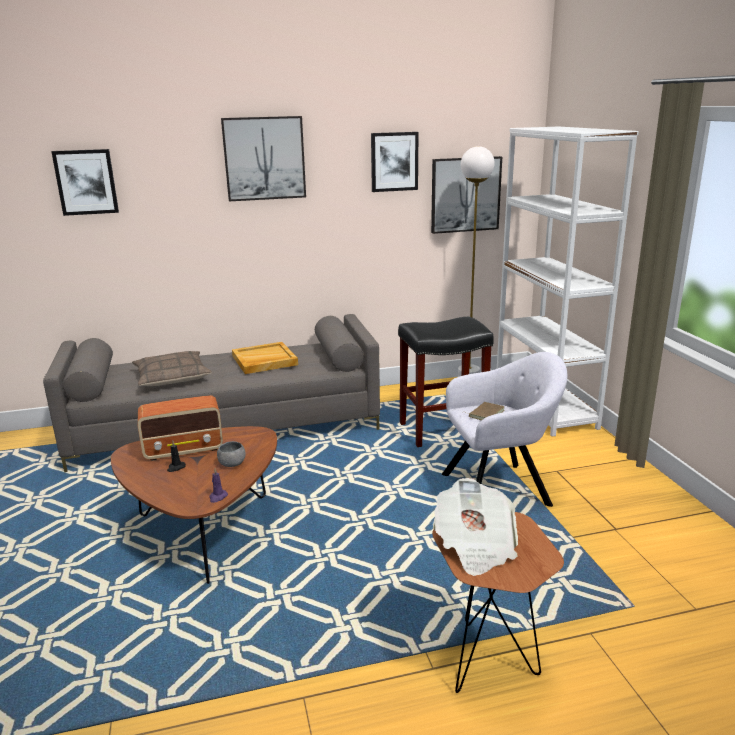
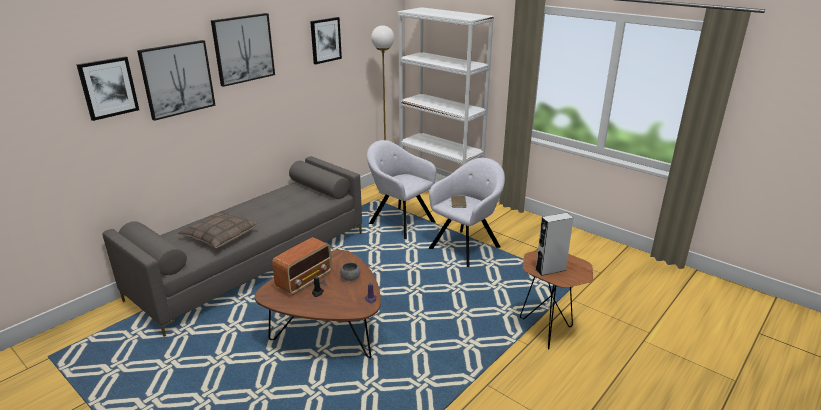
camera: 35 degrees left, 5 degrees up
beige tray [232,342,298,374] -> none
black stool [398,317,494,447] -> grey armchair [367,140,436,239]
picture [431,156,502,234] -> picture moved to [137,40,216,121]
newspaper [433,478,518,576] -> grey speaker [535,213,574,276]

